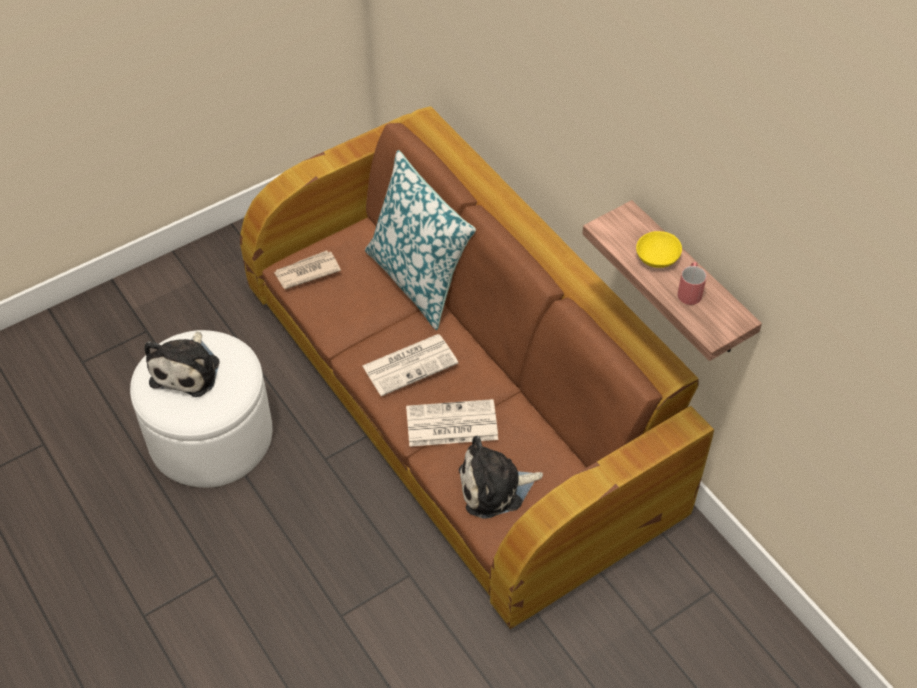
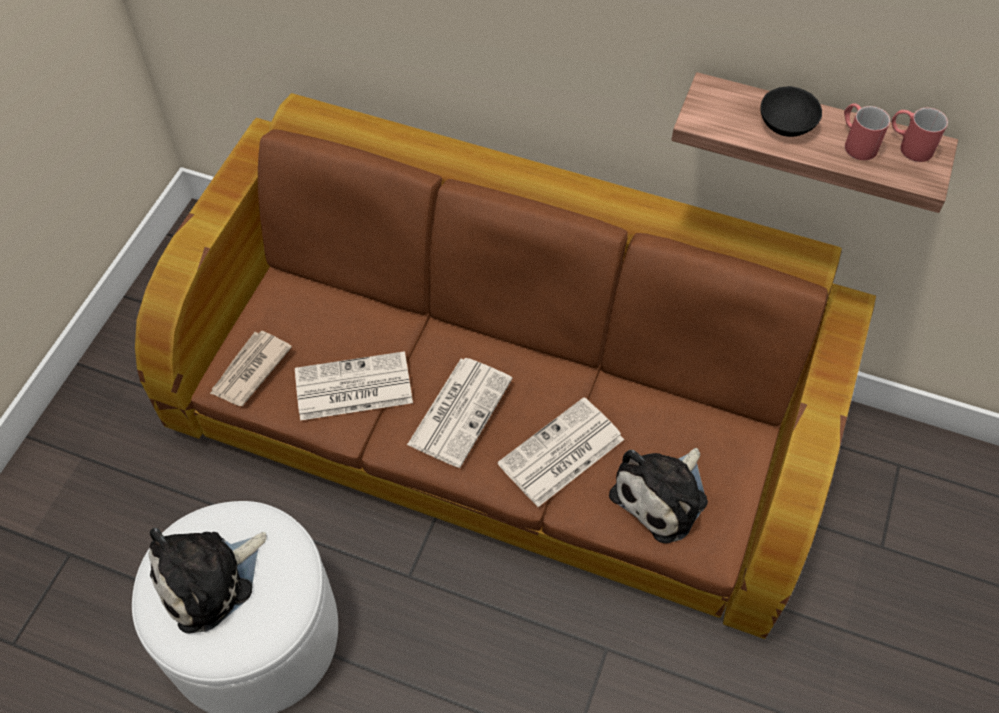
camera: 35 degrees left, 5 degrees up
plush toy [144,331,219,397] -> plush toy turned 75 degrees clockwise [149,528,267,633]
pillow [365,150,476,330] -> none
yellow bowl [636,231,682,268] -> black bowl [760,86,822,137]
none -> newspaper [295,351,413,421]
none -> red mug [891,108,948,162]

